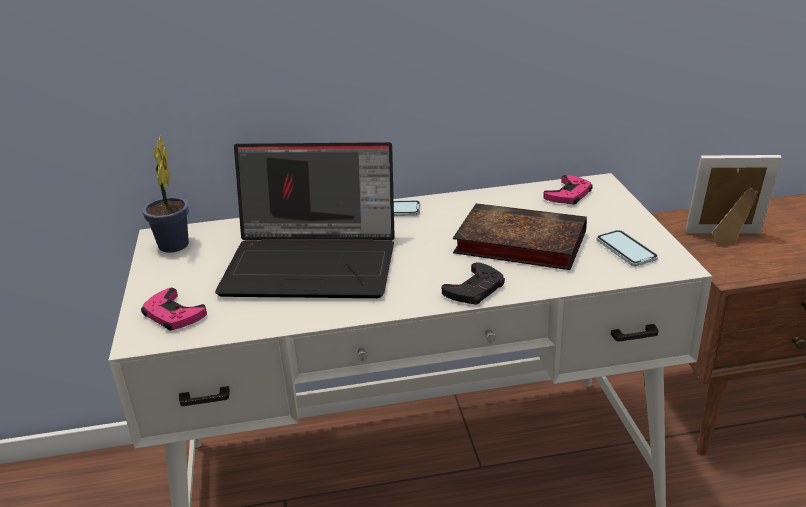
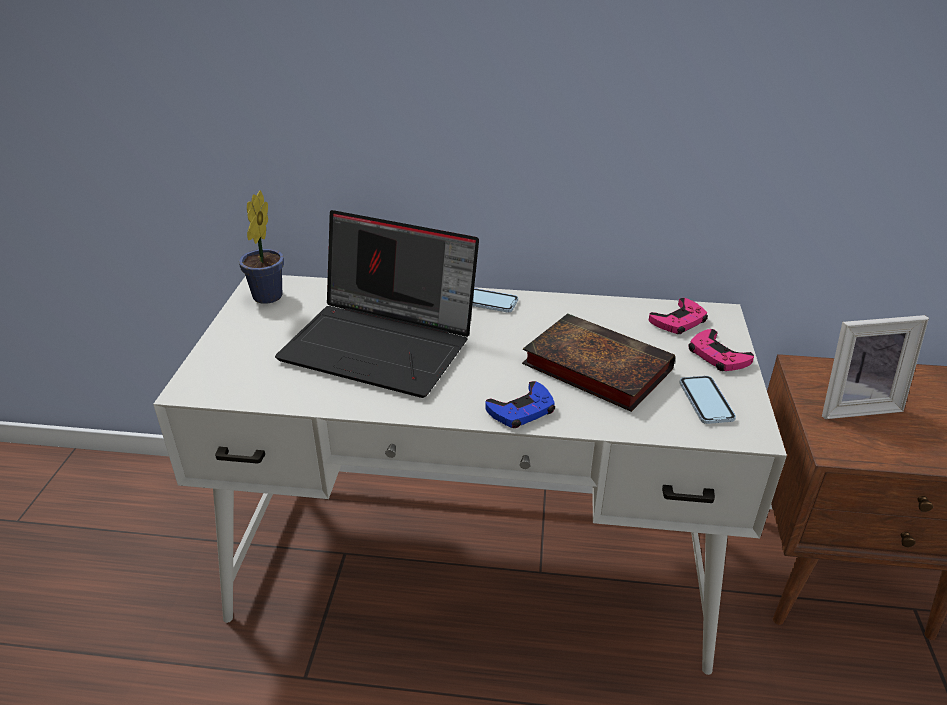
camera: 15 degrees right, 5 degrees up
pink game controller [141,288,207,330] -> pink game controller moved to [688,329,754,371]
black game controller [442,262,505,305] -> blue game controller [485,381,555,428]
picture frame [685,155,782,247] -> picture frame turned 150 degrees clockwise [822,315,929,419]

